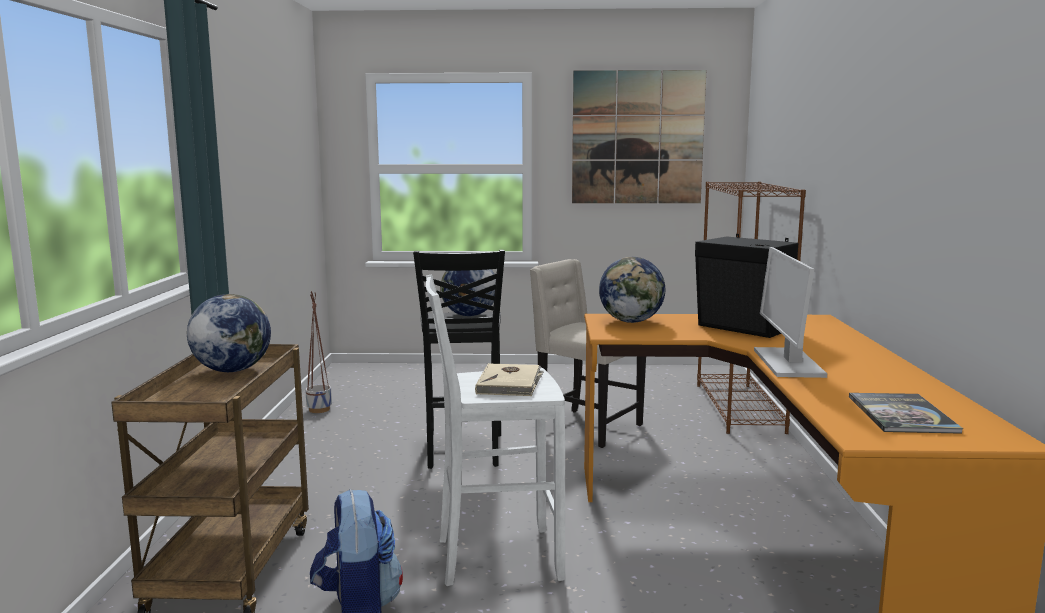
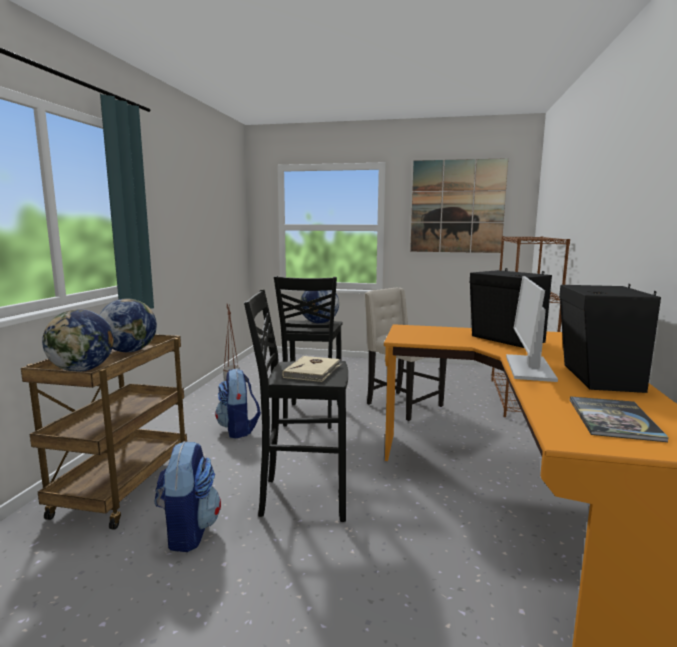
camera: 10 degrees right, 0 degrees up
white stool [426,275,565,586] -> black stool [244,290,348,522]
globe [599,257,665,323] -> globe moved to [42,309,114,372]
none -> backpack [215,369,261,439]
none -> black speaker [559,284,661,393]

